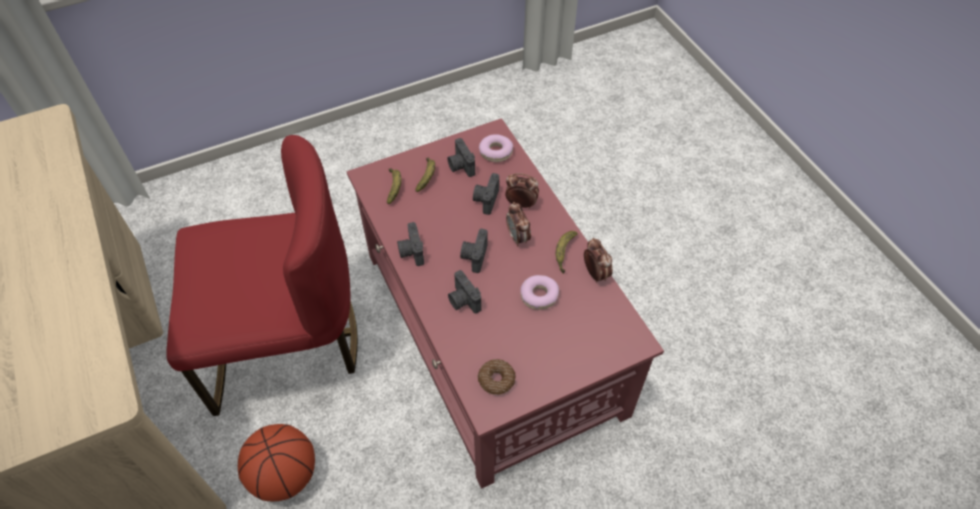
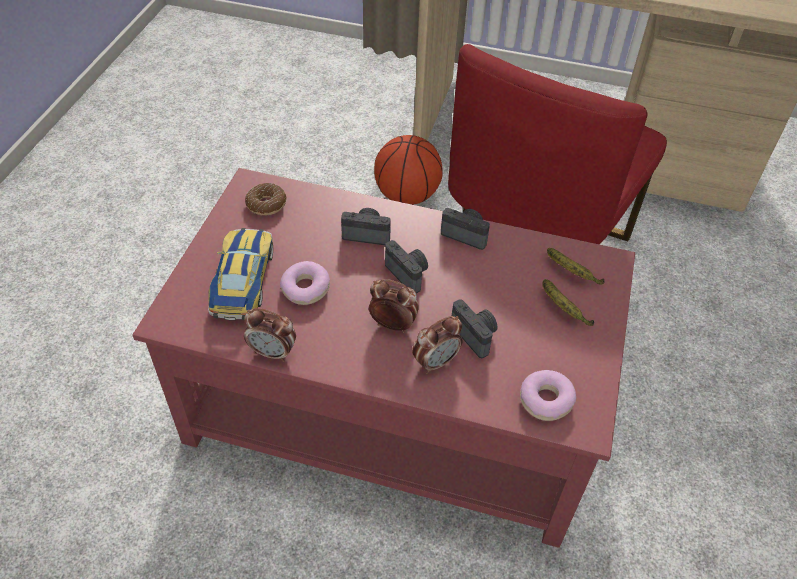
camera: 130 degrees right, 5 degrees down
camera [448,138,475,177] -> none
banana [556,231,578,274] -> none
none -> toy car [208,228,273,320]

